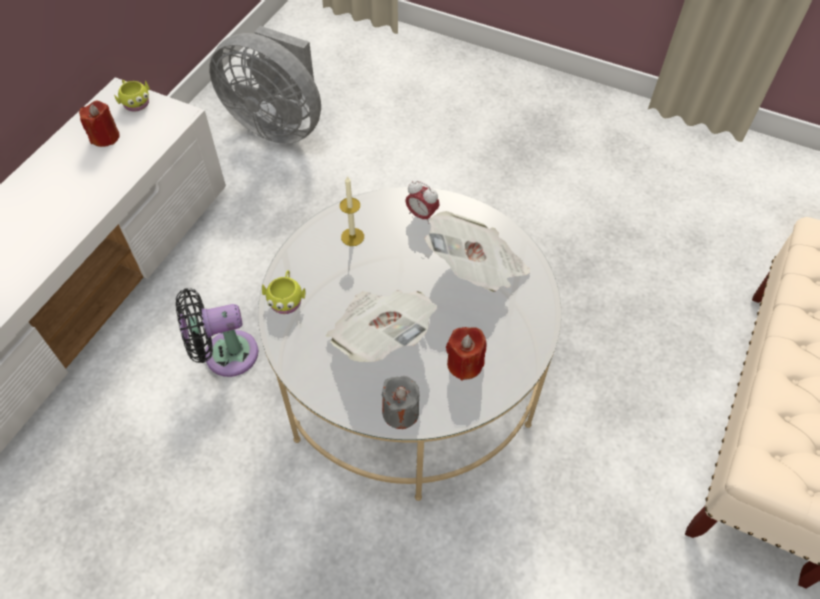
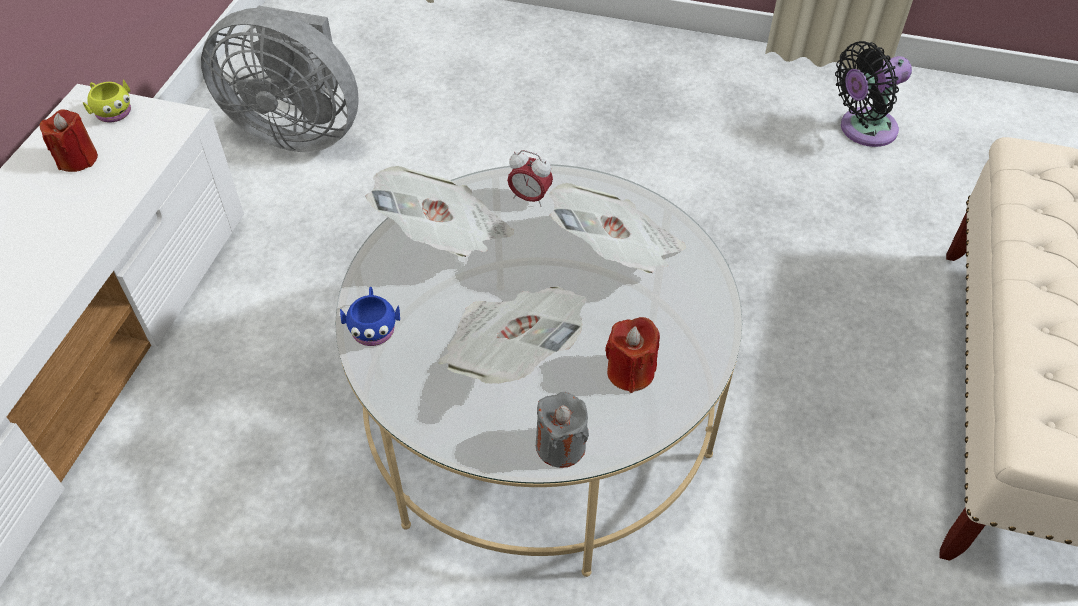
camera: 10 degrees left, 5 degrees down
black fan [176,288,258,377] -> black fan moved to [835,41,912,147]
yellow mug [262,270,305,314] -> blue mug [340,287,400,346]
candle [340,176,364,246] -> newspaper [365,166,514,257]

